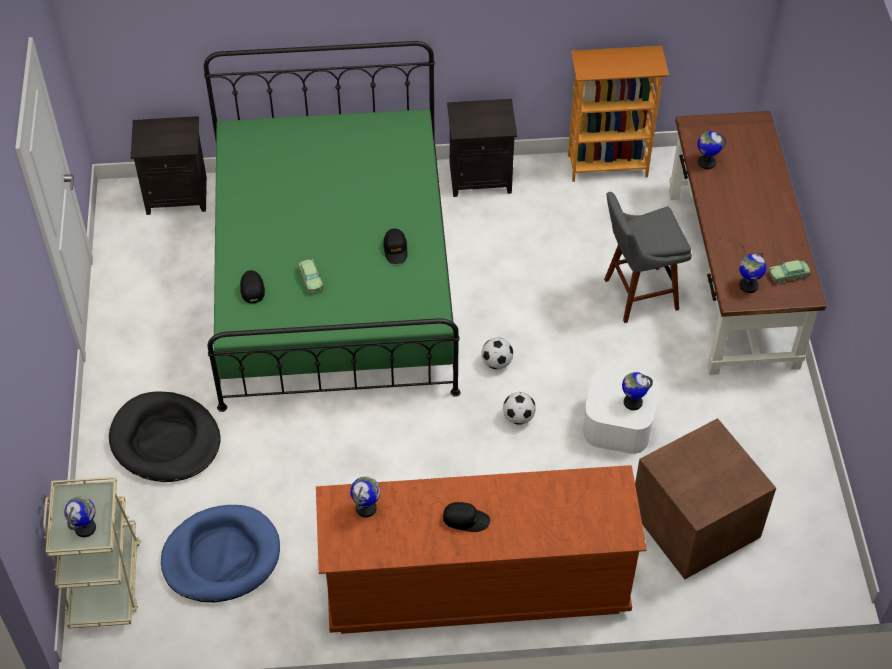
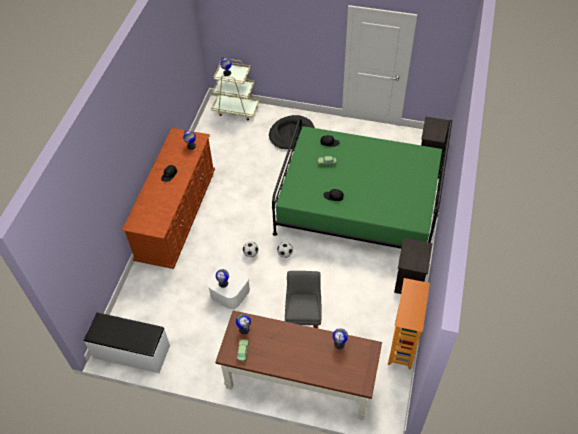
camera: 110 degrees right, 0 degrees up
blue dog bed [161,505,280,602] -> none
brown storage box [635,418,776,579] -> none
none -> white bench [84,313,170,373]

